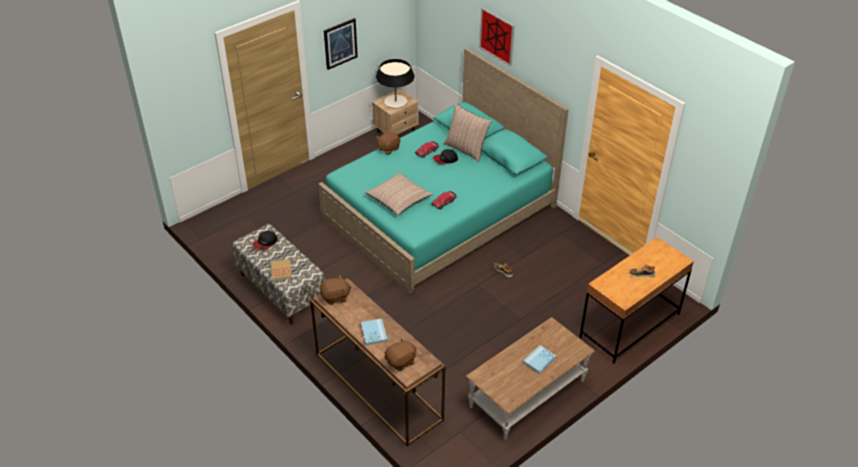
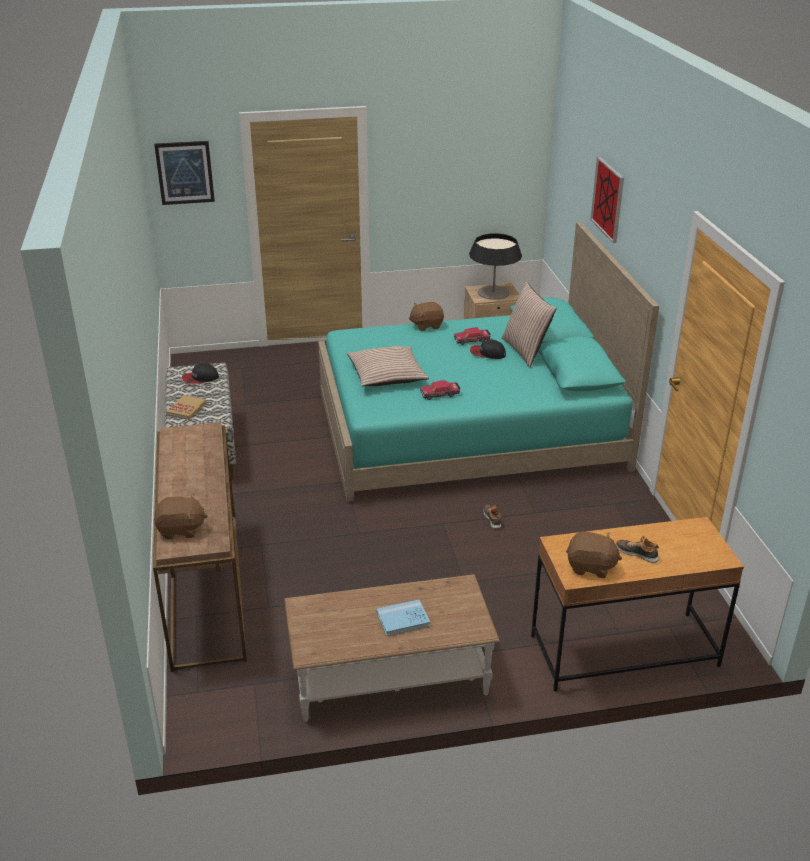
camera: 30 degrees right, 10 degrees down
brown plush toy [320,275,352,305] -> brown plush toy moved to [566,531,622,578]
picture [324,18,358,70] -> picture moved to [154,141,215,205]
blue book [361,319,387,345] -> none

